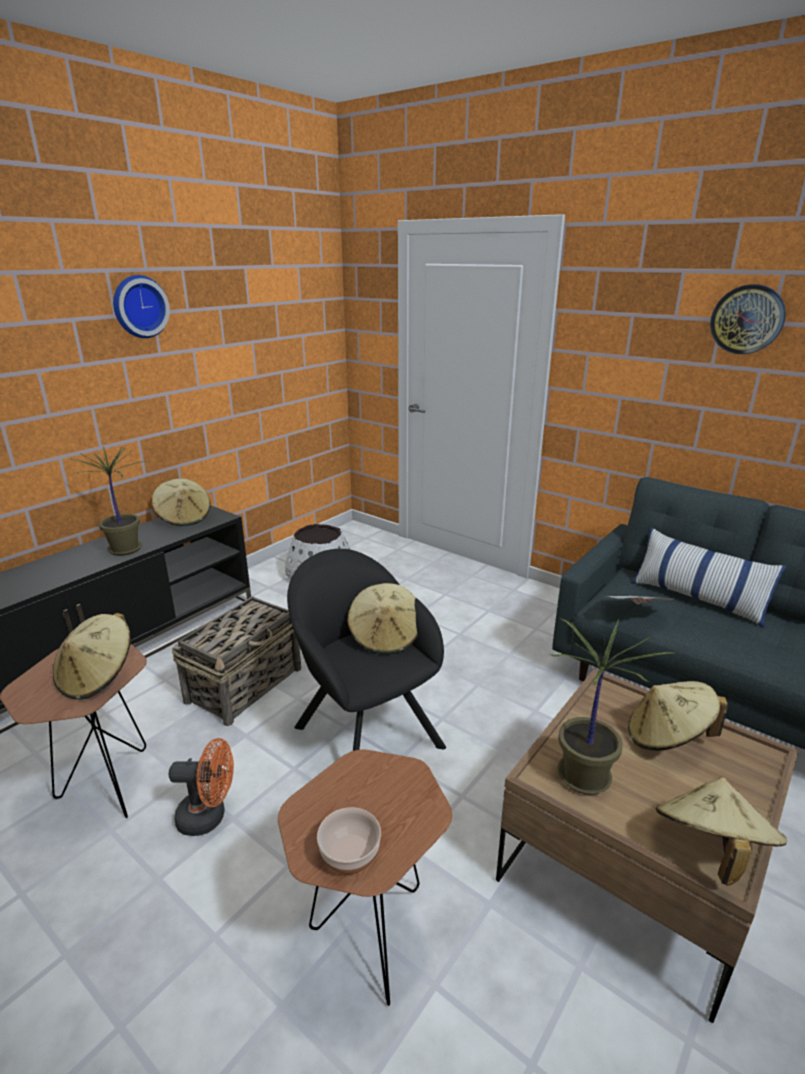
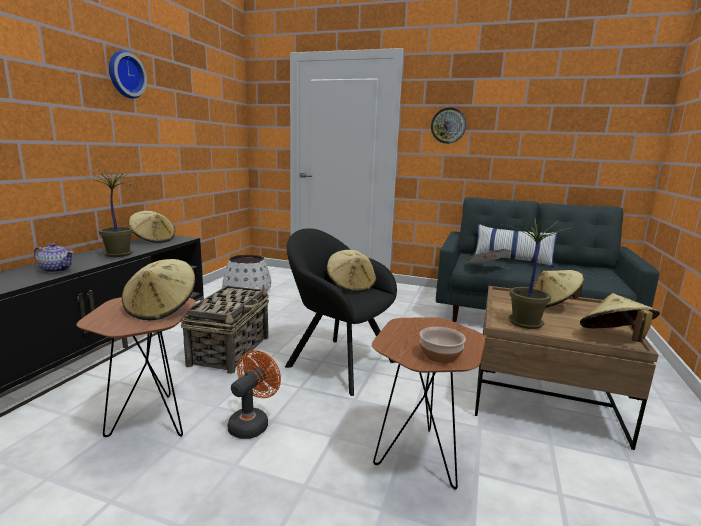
camera: 20 degrees left, 10 degrees down
orange fan [169,738,234,836] -> orange fan turned 45 degrees counterclockwise [228,350,281,439]
wall clock [710,284,786,354] -> wall clock moved to [431,107,466,144]
none -> teapot [34,243,74,273]

